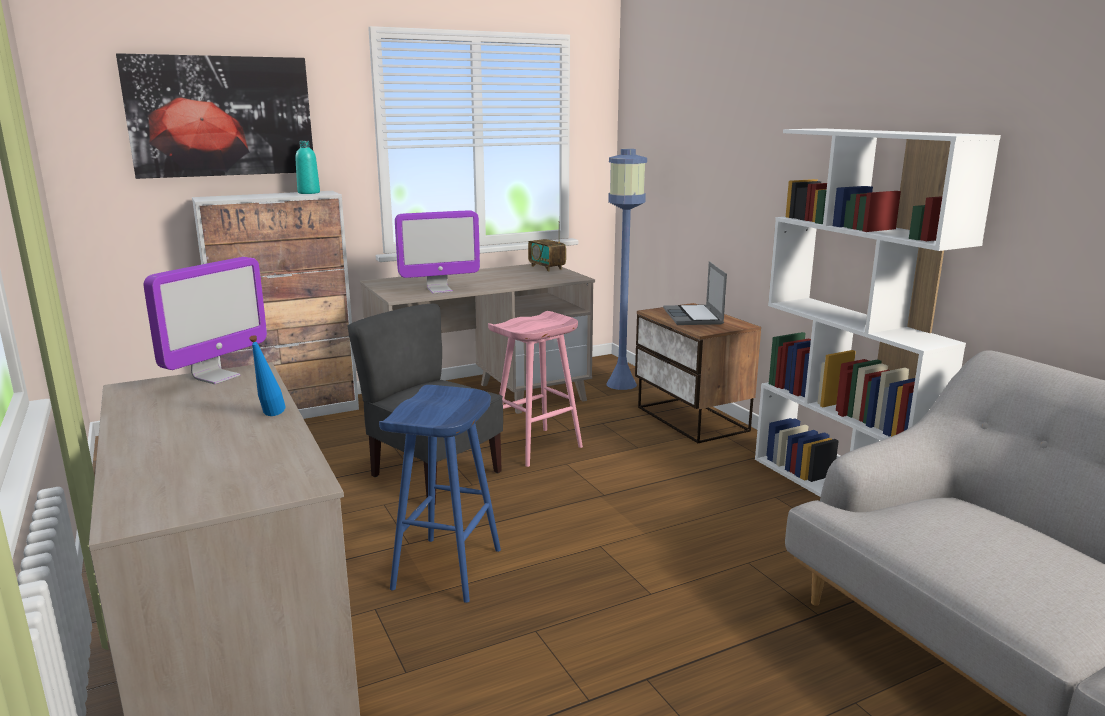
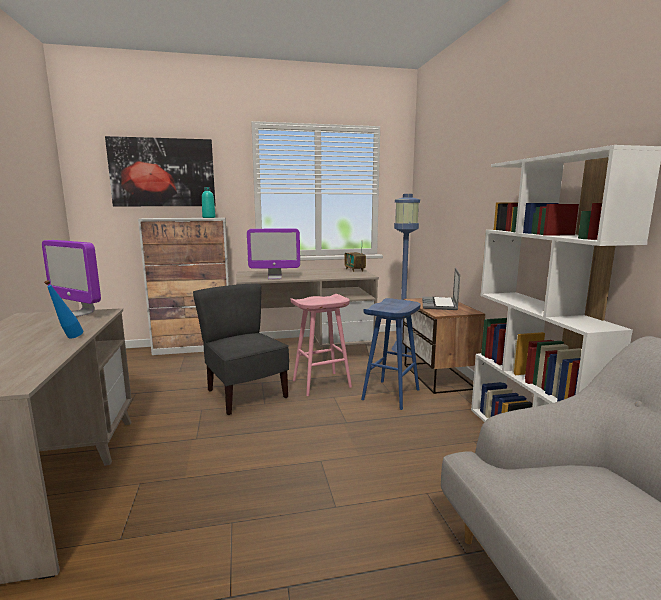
camera: 15 degrees right, 5 degrees down
monitor [143,257,267,384] -> monitor turned 75 degrees clockwise [42,240,101,317]
blue stool [379,385,501,603] -> blue stool moved to [361,298,421,410]

